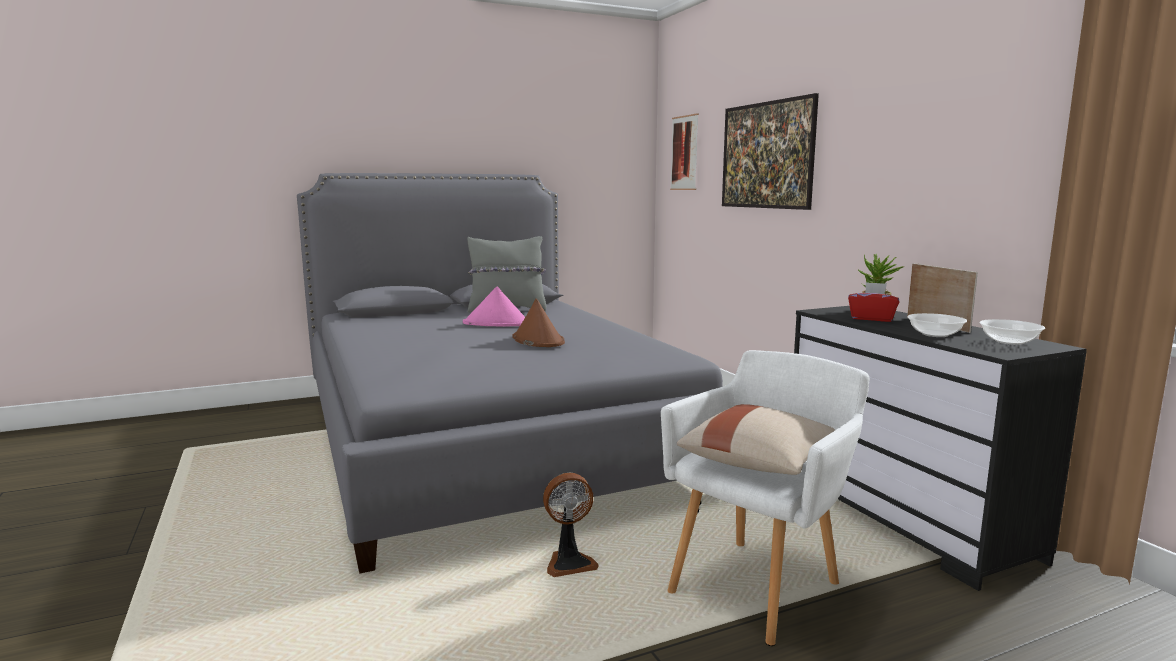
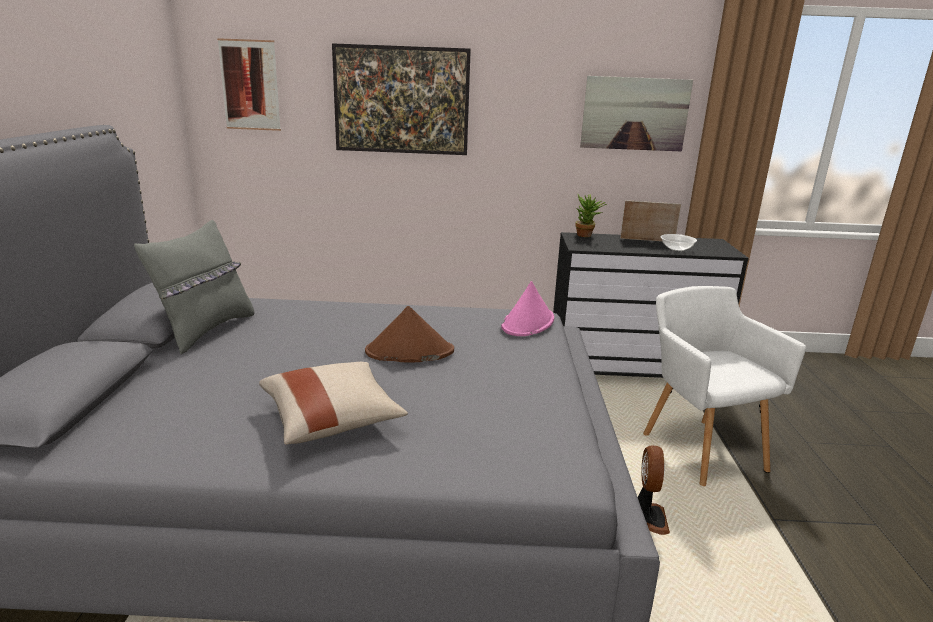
camera: 65 degrees left, 10 degrees up
pink hat [463,286,525,327] -> pink hat moved to [501,281,554,336]
beige pillow [677,404,835,475] -> beige pillow moved to [259,362,408,445]
red tissue box [848,282,900,322] -> none
bowl [980,319,1045,345] -> none
none -> picture [580,76,693,152]

